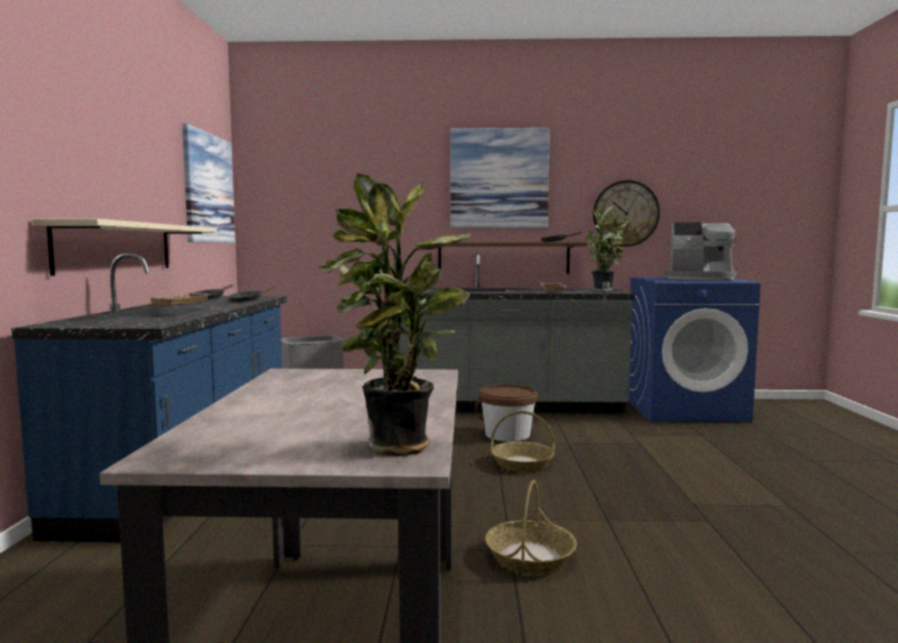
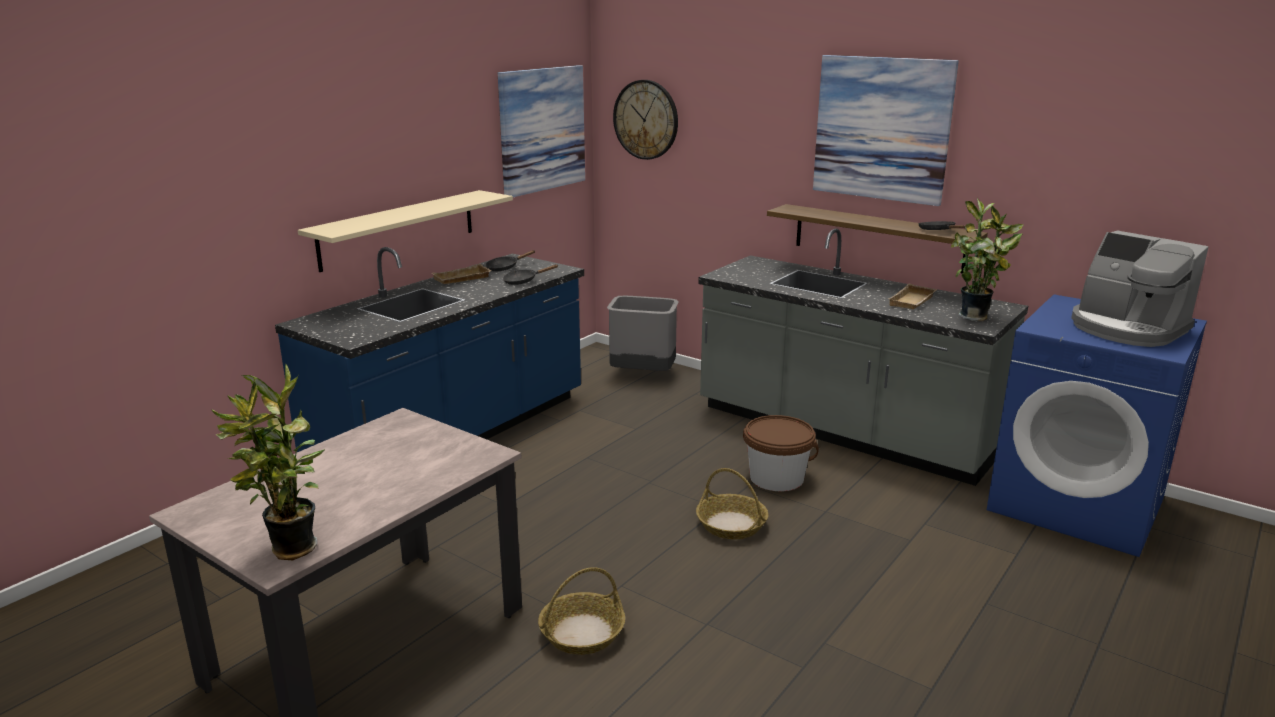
camera: 35 degrees right, 15 degrees up
wall clock [593,180,660,247] -> wall clock moved to [613,80,678,160]

